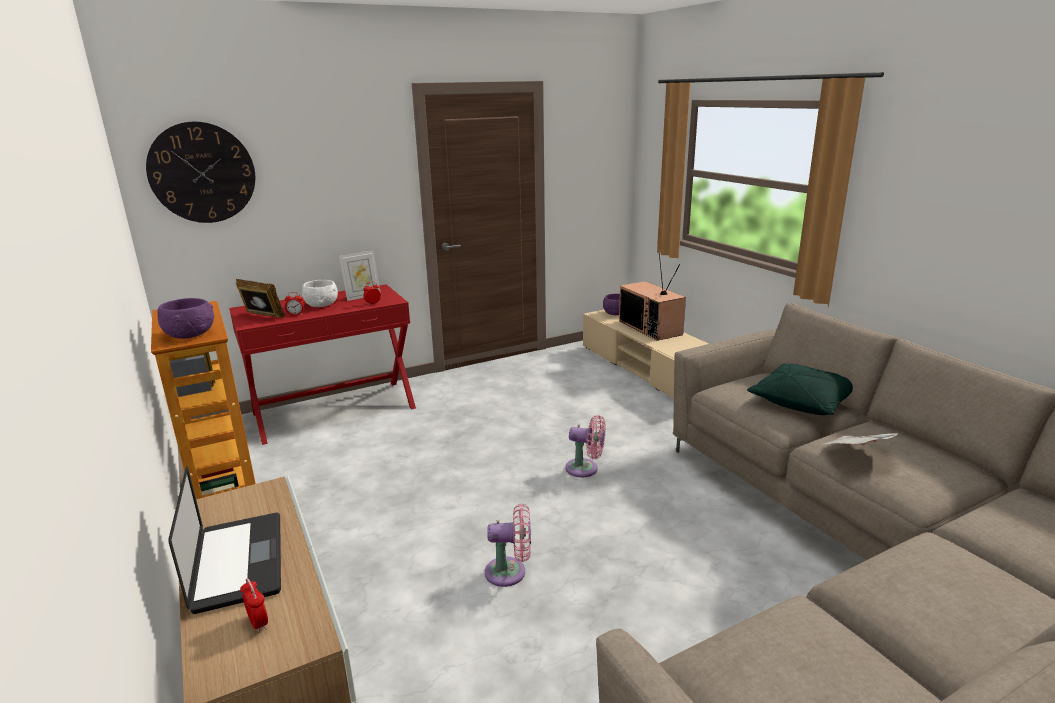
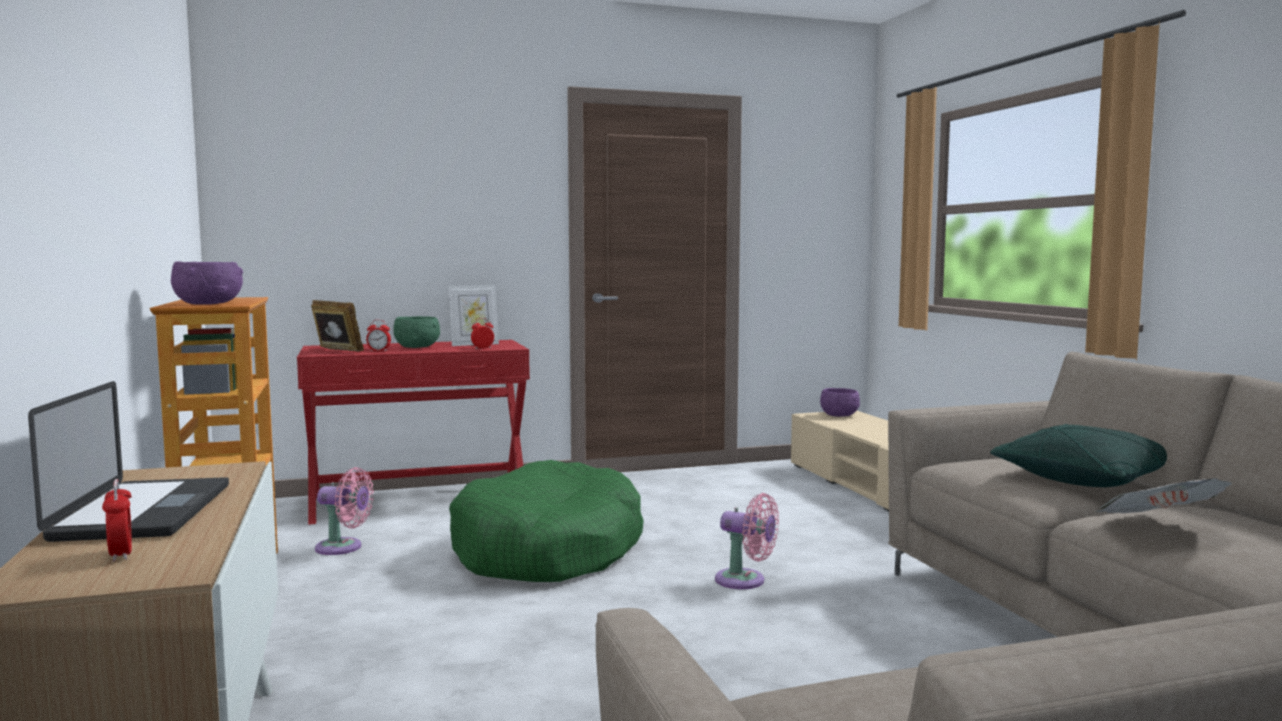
camera: 10 degrees right, 15 degrees down
wall clock [146,122,255,223] -> none
white bowl [302,280,338,307] -> green bowl [393,316,440,348]
pink fan [485,504,531,587] -> pink fan moved to [315,467,374,555]
television [619,253,686,341] -> none
none -> green dog bed [449,460,644,582]

